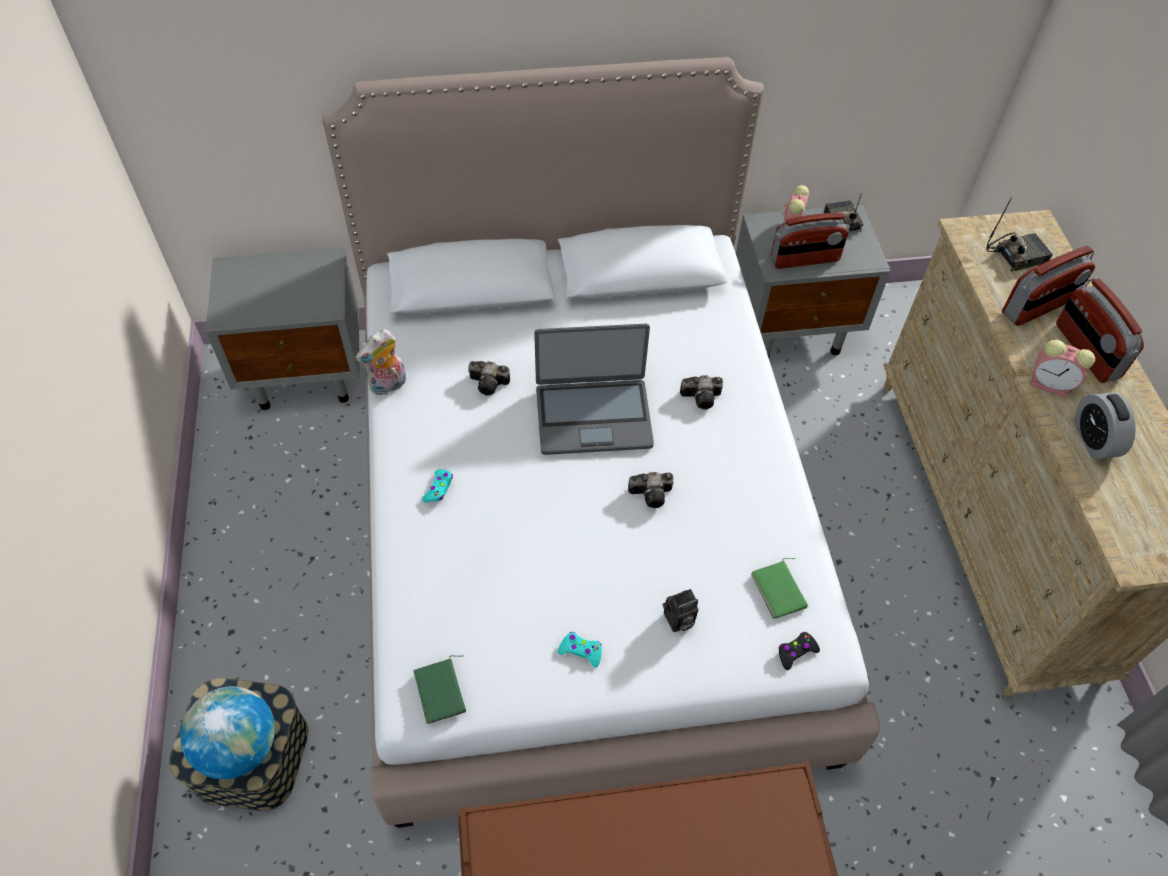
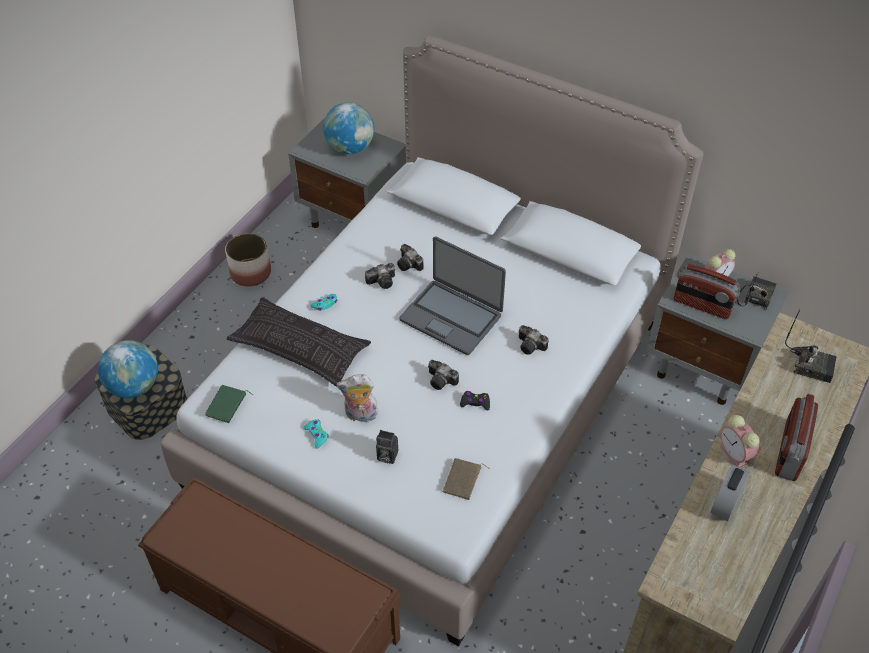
camera: 40 degrees right, 5 degrees down
plush toy [356,329,406,395] -> plush toy moved to [336,374,378,422]
green book [751,558,808,619] -> brown book [443,458,490,500]
black game controller [779,632,820,670] -> black game controller moved to [460,391,490,410]
radio [1002,245,1095,326] -> none
none -> planter [225,233,271,286]
none -> pillow [227,297,371,386]
none -> globe [323,102,374,154]
none -> camera [365,263,395,289]

